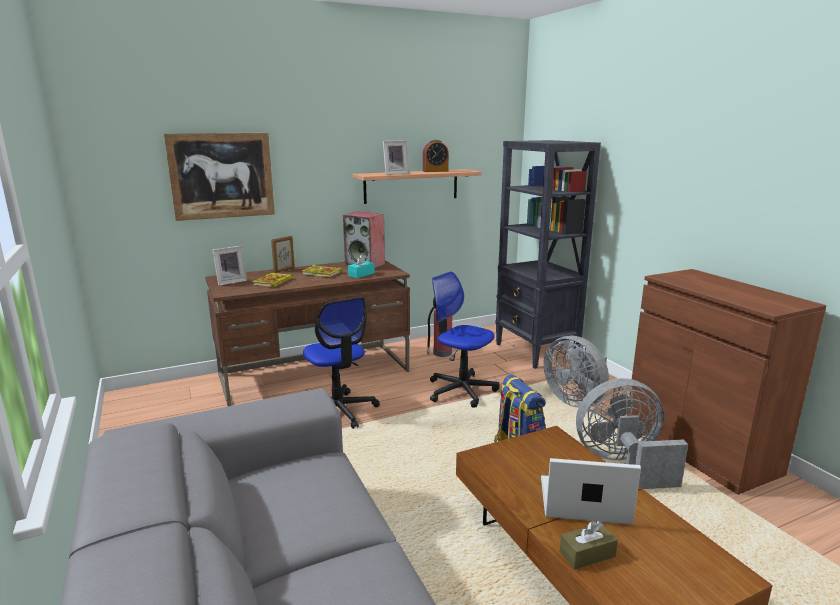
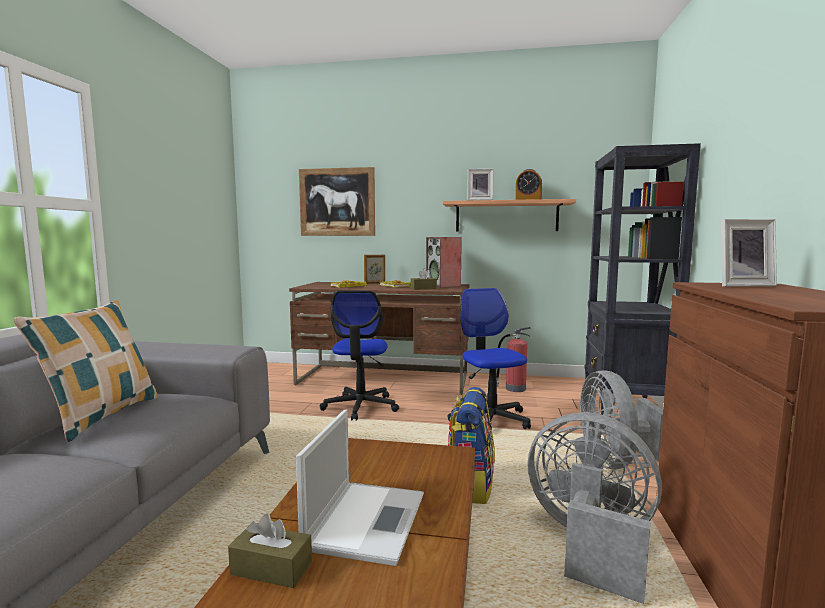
camera: 35 degrees right, 10 degrees down
picture frame [212,246,247,286] -> picture frame moved to [721,219,777,287]
turquoise tissue box [348,254,375,278] -> brown tissue box [411,269,437,290]
laptop [541,458,641,525] -> laptop turned 60 degrees clockwise [296,409,424,566]
none -> pillow [13,300,158,442]

